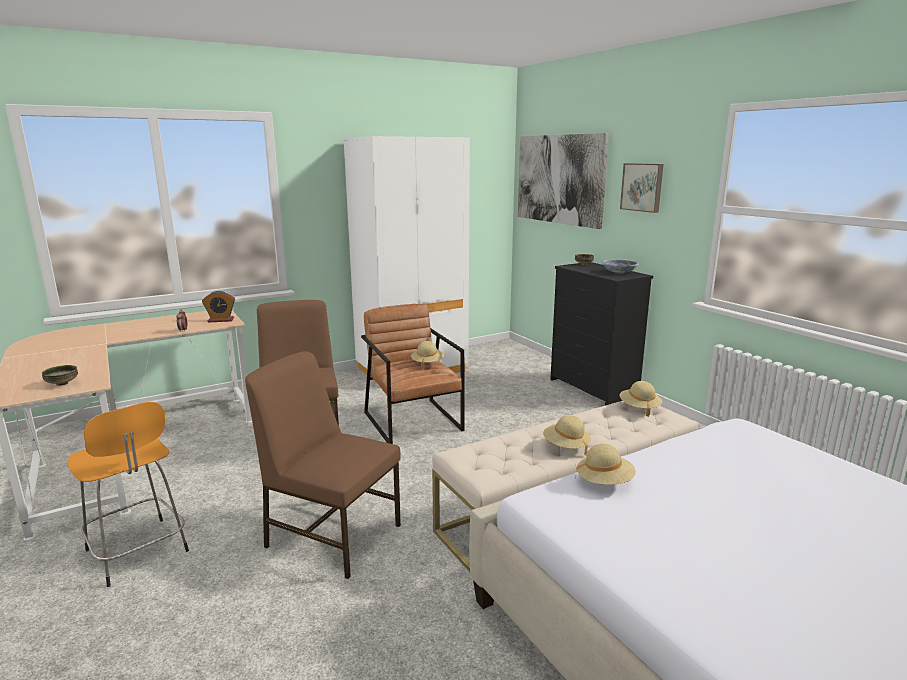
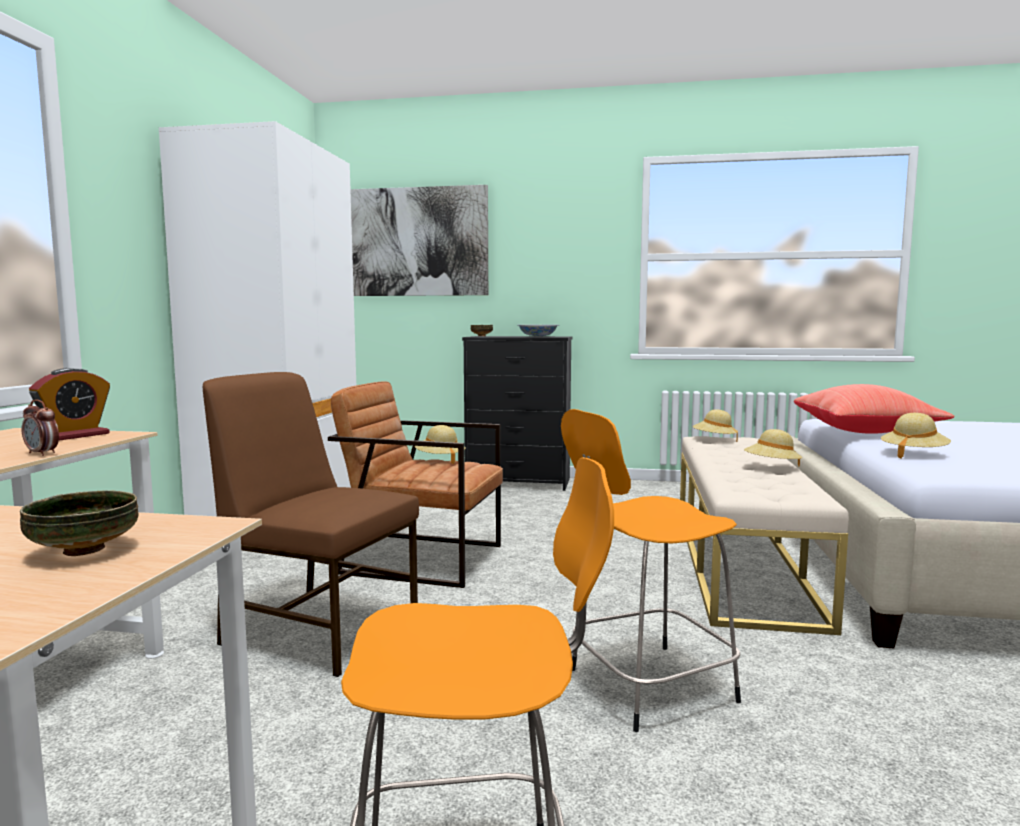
camera: 50 degrees left, 10 degrees down
brown chair [245,351,401,579] -> orange stool [561,409,741,732]
picture [620,163,664,213] -> none
none -> red pillow [794,384,955,434]

